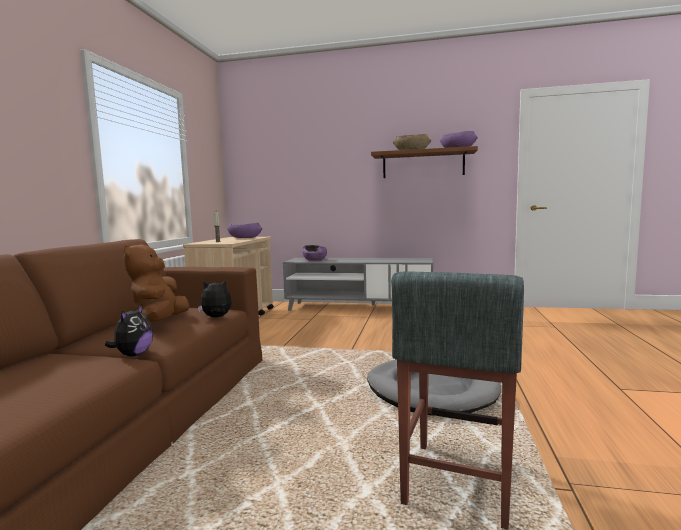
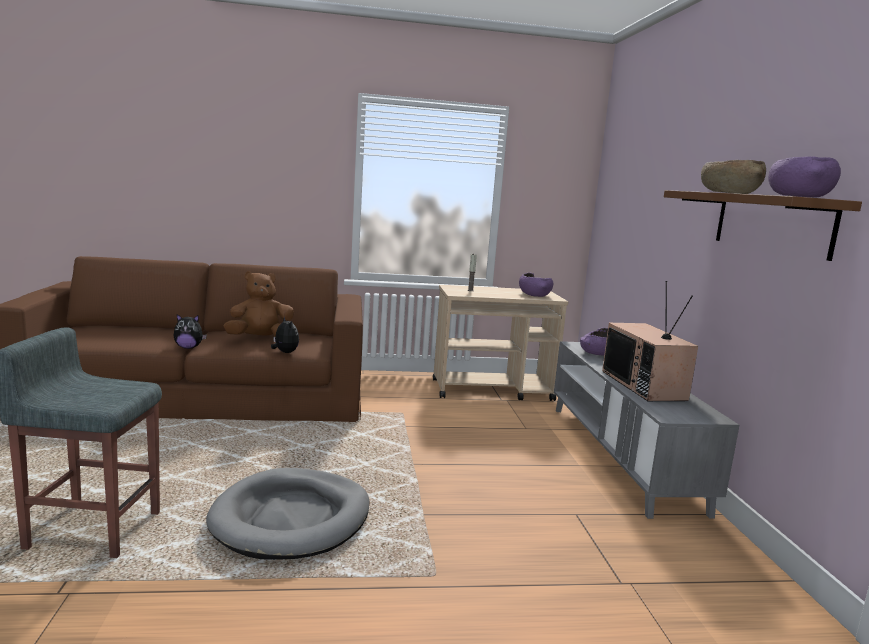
camera: 70 degrees right, 5 degrees up
none -> television [602,281,698,401]

